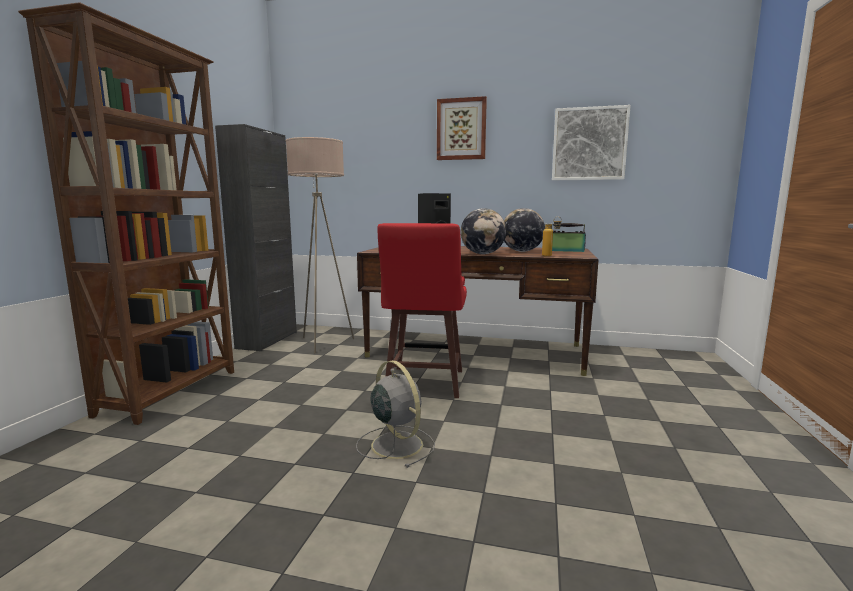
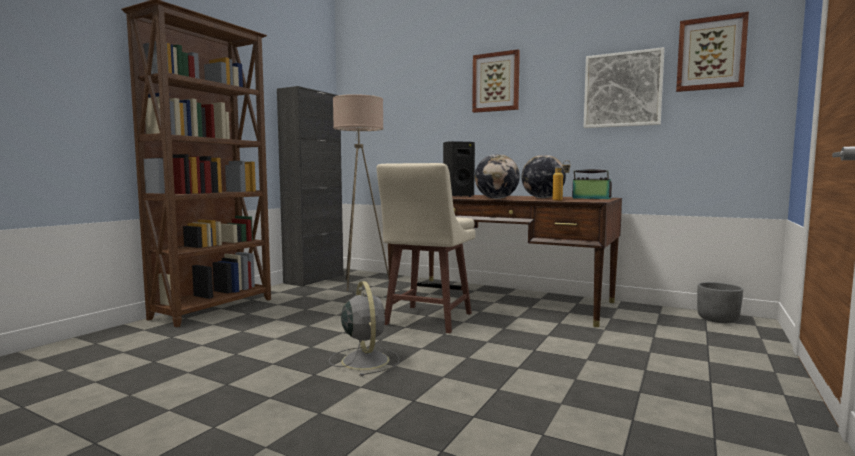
camera: 15 degrees right, 5 degrees down
red stool [377,223,467,398] -> beige stool [377,163,476,333]
none -> picture [676,12,749,92]
none -> grey planter [697,282,743,323]

